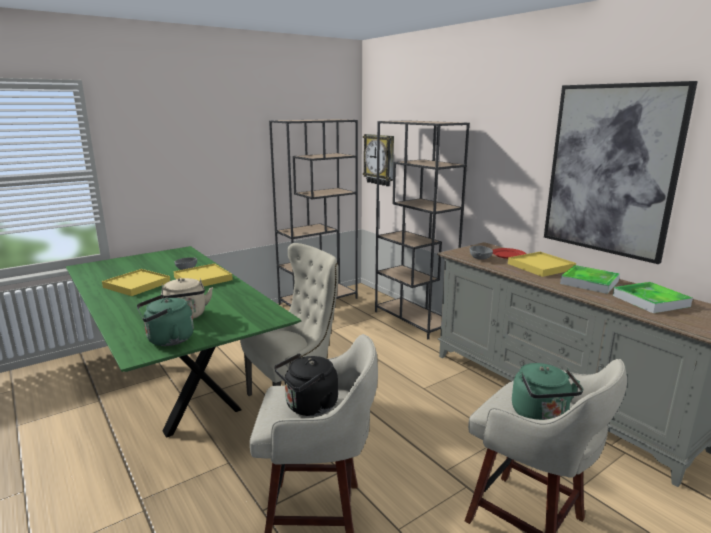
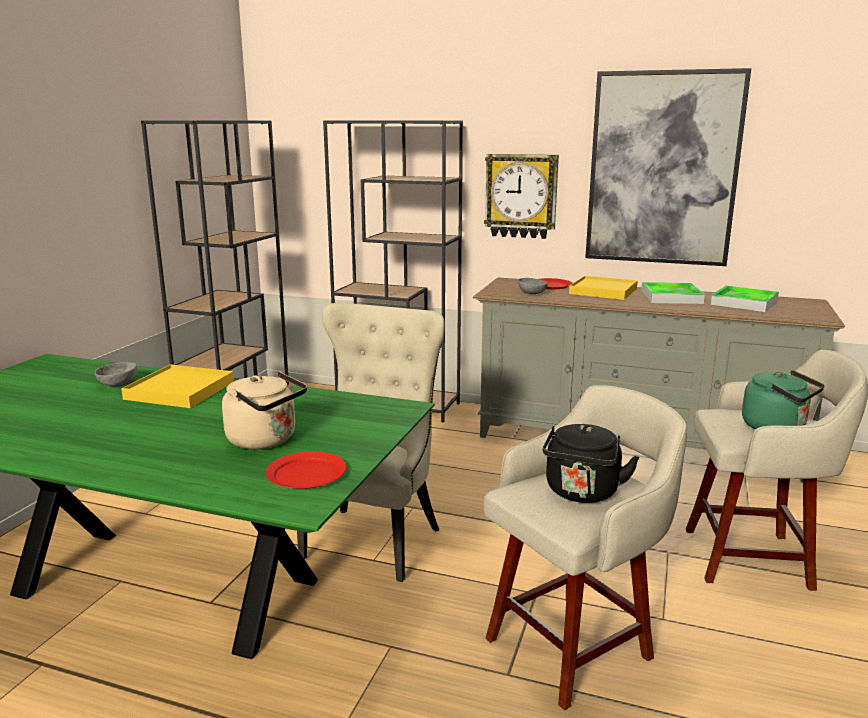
camera: 35 degrees left, 0 degrees up
yellow tray [102,269,170,296] -> none
green kettle [137,295,194,346] -> red plate [265,451,347,489]
wall clock [363,134,394,186] -> wall clock moved to [484,154,559,239]

